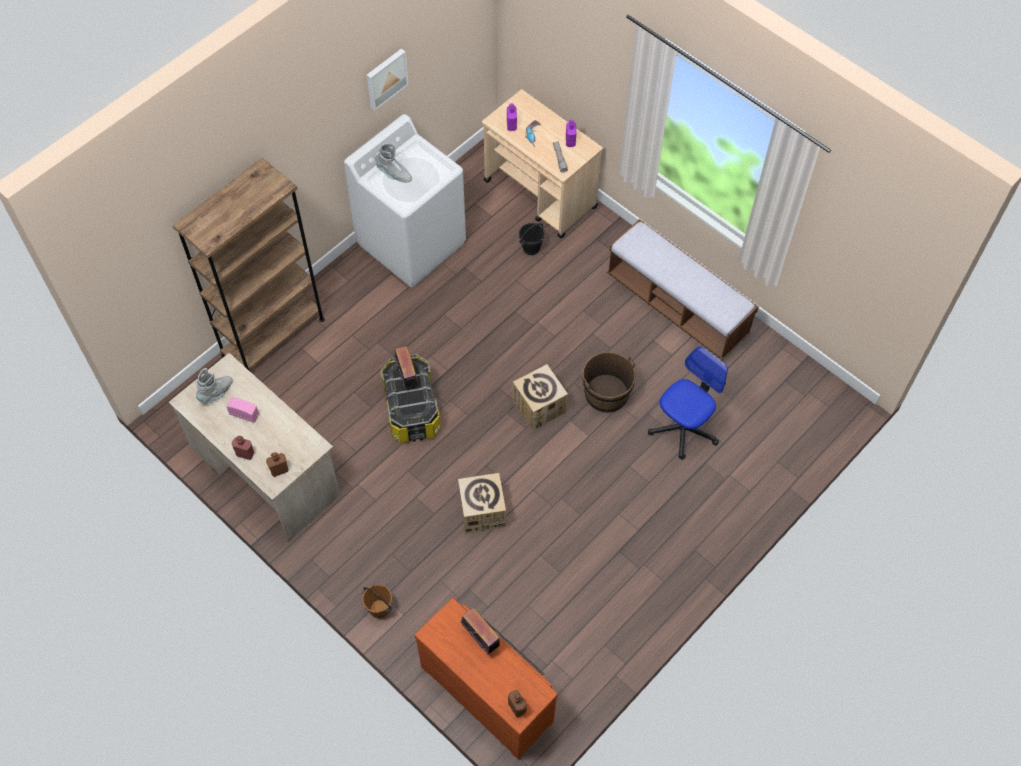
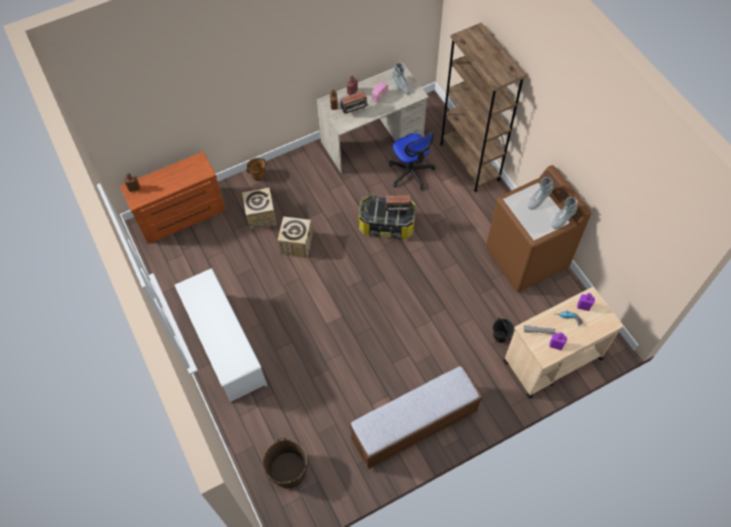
camera: 110 degrees right, 0 degrees up
white washing machine [344,114,466,287] -> brown washing machine [486,165,591,292]
picture [367,49,409,110] -> none
radio [461,608,500,655] -> radio moved to [341,91,369,114]
cardboard box [513,364,568,431] -> cardboard box moved to [242,187,277,230]
brown bucket [582,352,635,413] -> brown bucket moved to [263,437,308,488]
office chair [648,346,728,460] -> office chair moved to [389,132,435,190]
none -> white shoe rack [175,268,267,402]
none -> grey boot [551,197,578,229]

